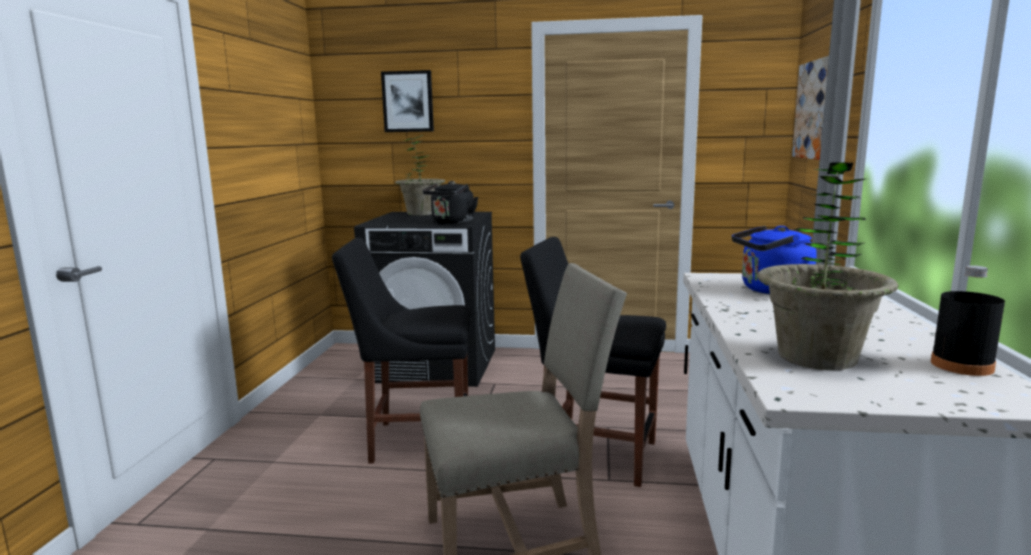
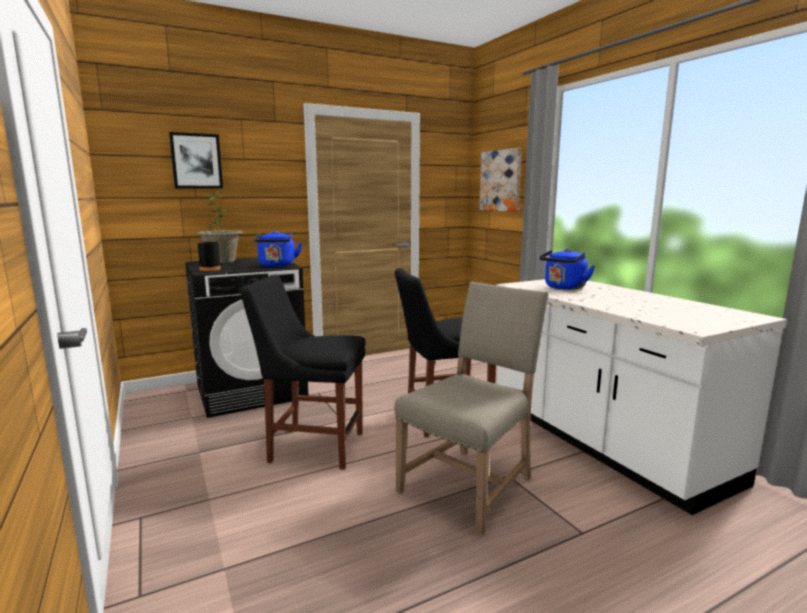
camera: 35 degrees left, 0 degrees up
black chair [332,238,471,464] -> black chair turned 45 degrees clockwise [240,275,366,470]
black kettle [422,181,478,224] -> blue kettle [254,231,302,267]
potted plant [757,162,898,370] -> none
black bottle [931,265,1005,376] -> black bottle moved to [198,231,221,271]

